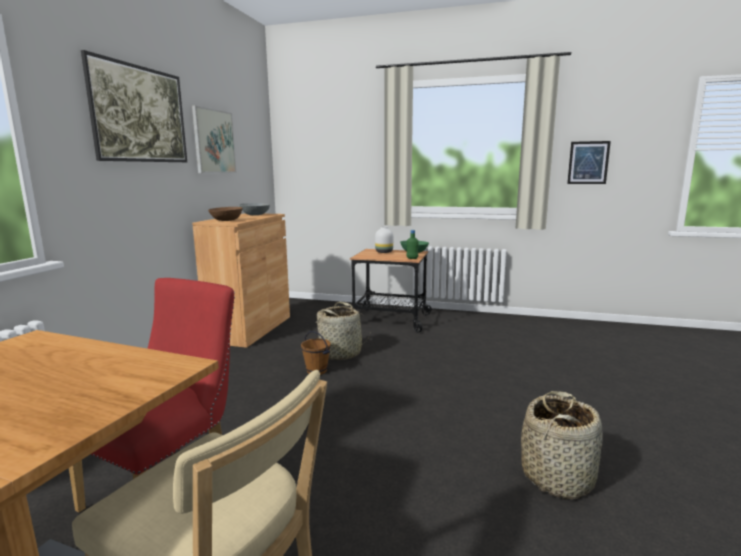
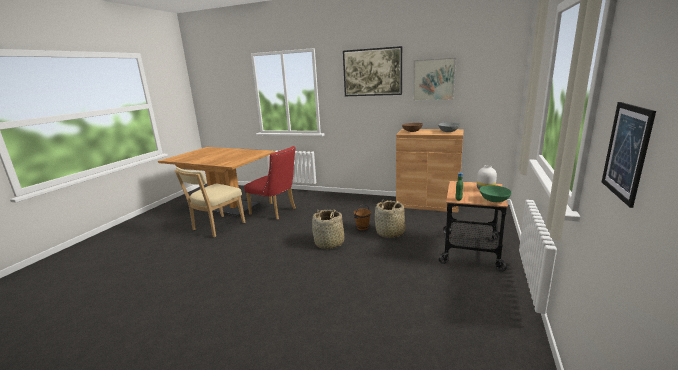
camera: 95 degrees right, 5 degrees up
basket [521,391,603,499] -> basket moved to [312,209,345,249]

